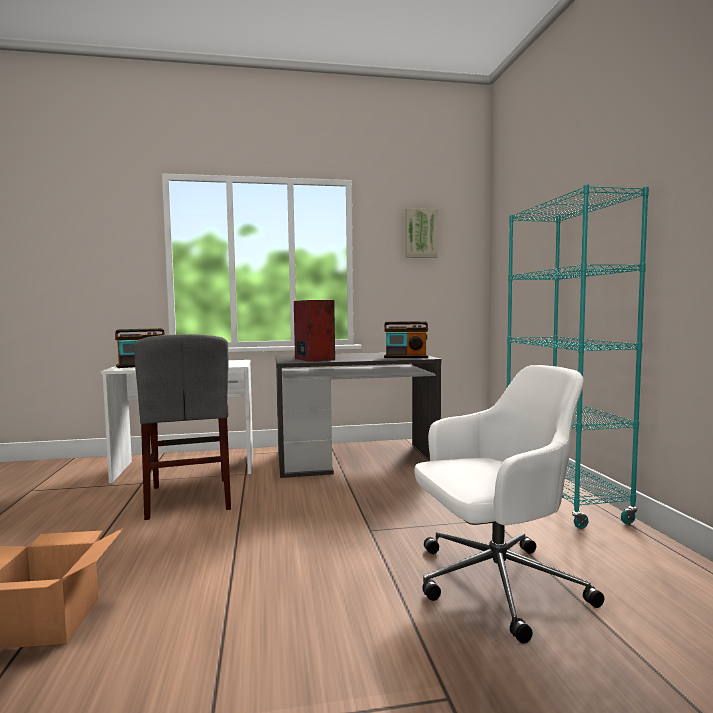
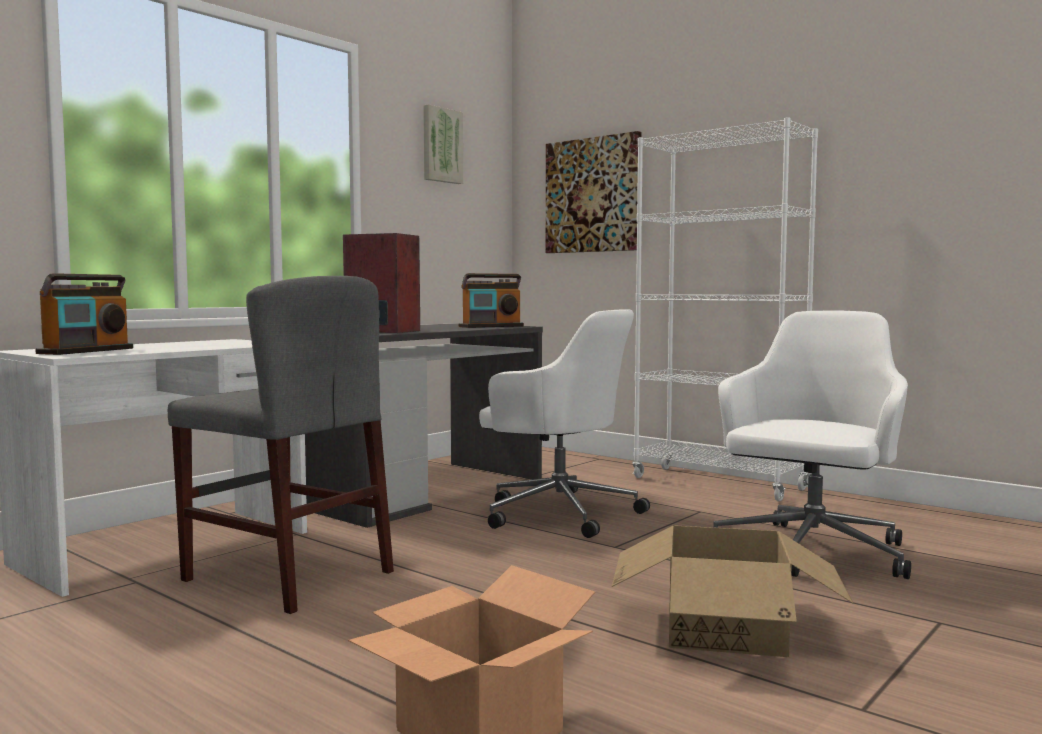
camera: 40 degrees left, 0 degrees up
turquoise bookcase [507,185,649,529] -> white bookcase [632,117,818,501]
none -> white office chair [479,309,650,538]
none -> picture [546,131,642,253]
none -> cardboard box [612,525,854,657]

